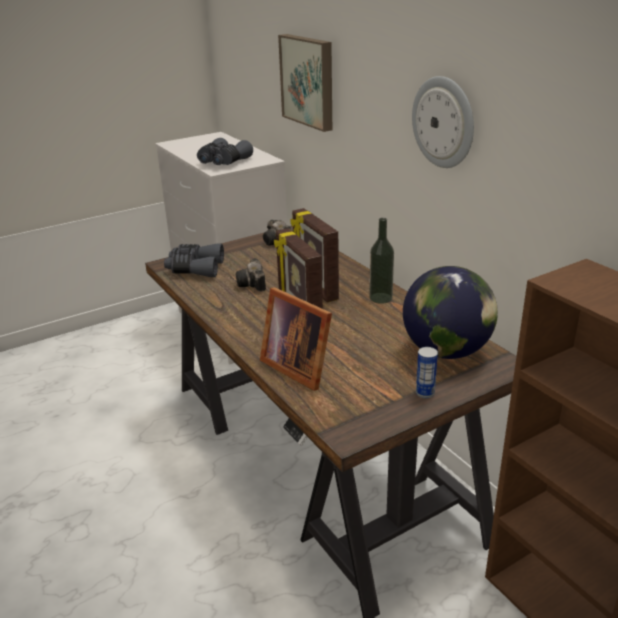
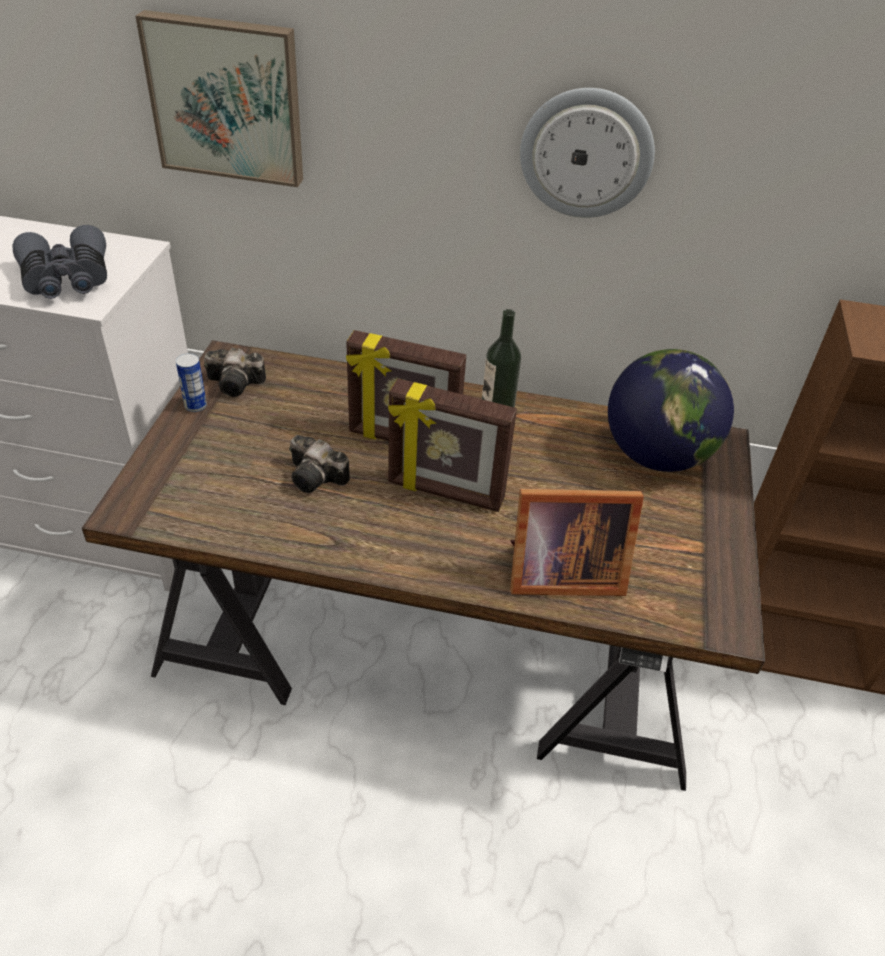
camera: 50 degrees left, 15 degrees up
grey binoculars [164,244,224,277] -> none
can [416,347,438,398] -> can moved to [176,353,207,412]

